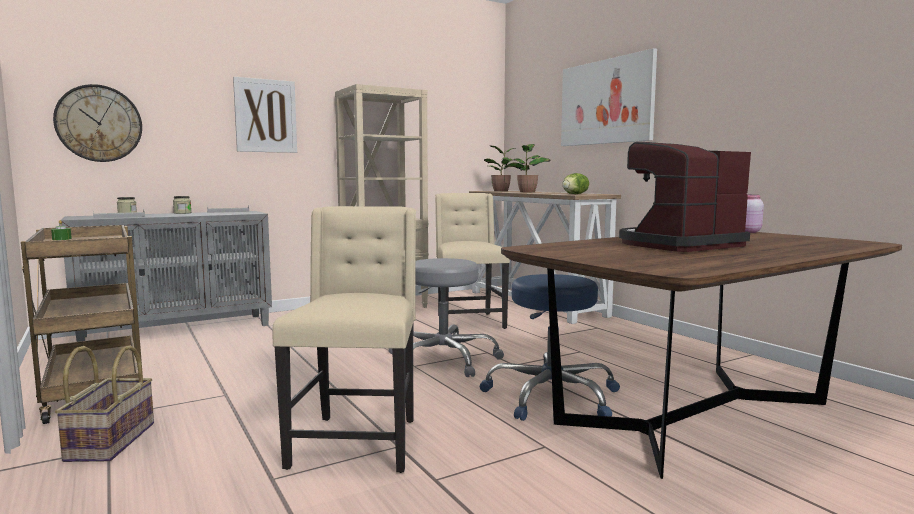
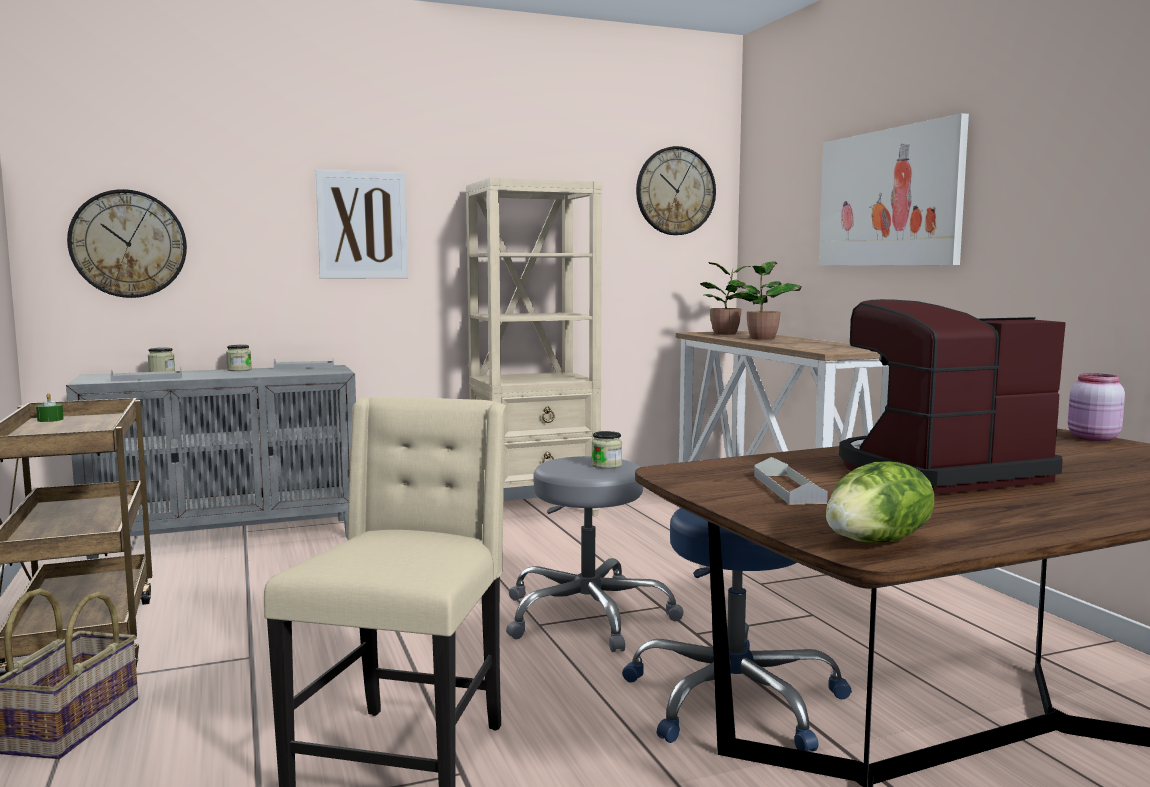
camera: 10 degrees right, 0 degrees up
beige chair [435,193,510,329] -> none
lettuce [562,173,589,194] -> lettuce moved to [826,462,934,543]
none -> jar [592,431,622,469]
none -> wall clock [636,146,716,235]
none -> grey tray [754,457,828,505]

